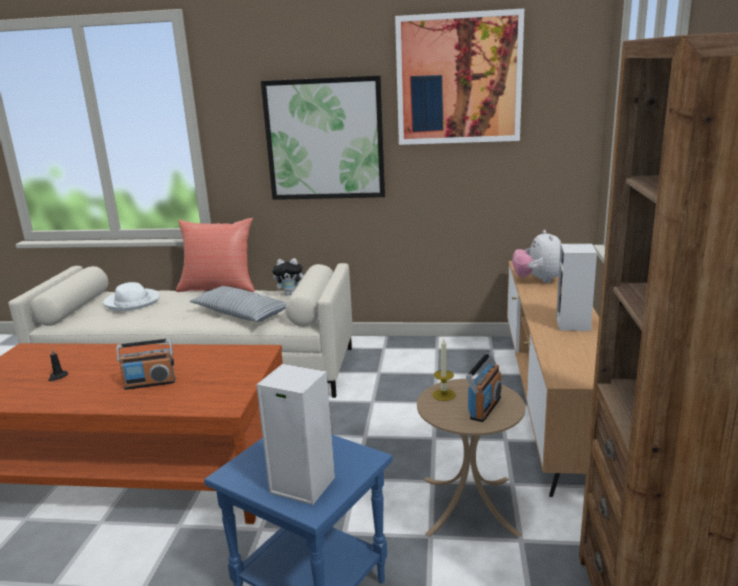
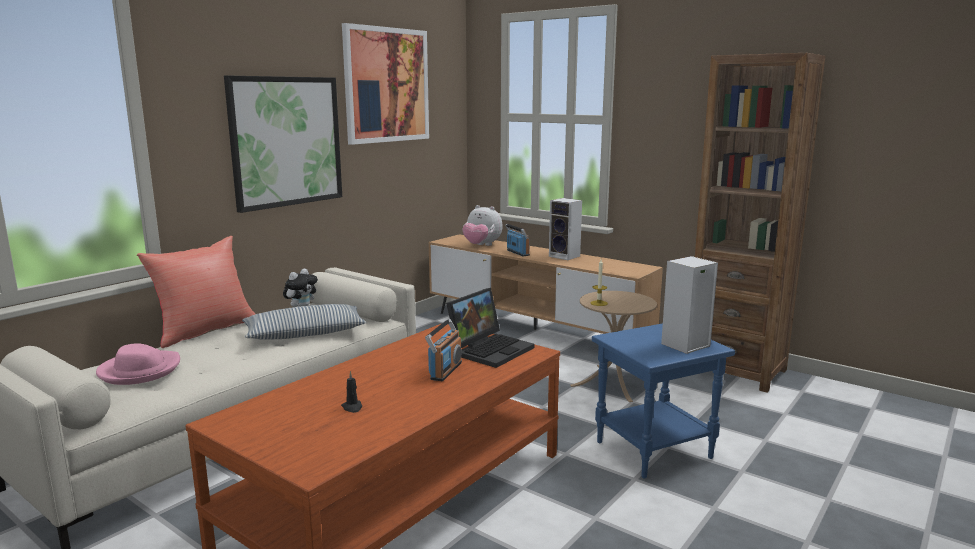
camera: 60 degrees left, 5 degrees down
white hat [103,282,160,311] -> pink hat [96,343,180,385]
radio [466,352,501,422] -> radio moved to [505,224,530,256]
none -> laptop [446,288,535,368]

